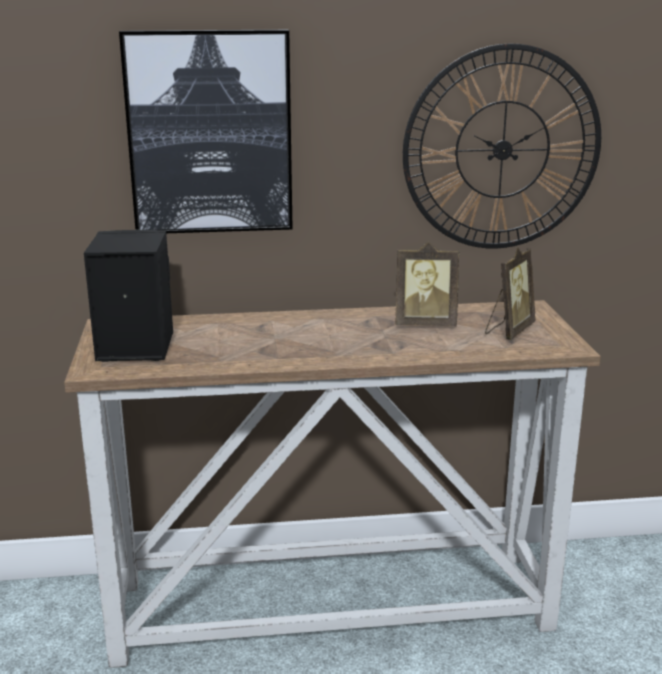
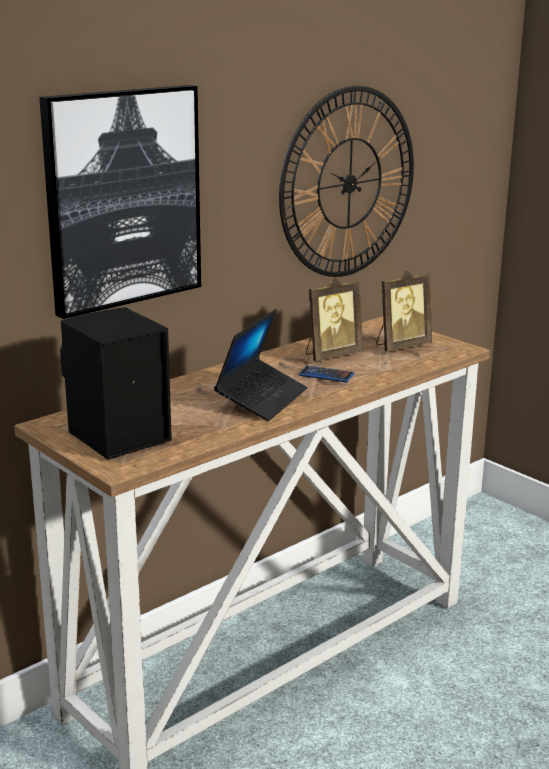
camera: 35 degrees left, 0 degrees up
picture frame [485,247,535,340] -> picture frame turned 60 degrees clockwise [376,270,432,352]
none -> laptop [214,309,307,421]
none -> phone [298,366,355,382]

